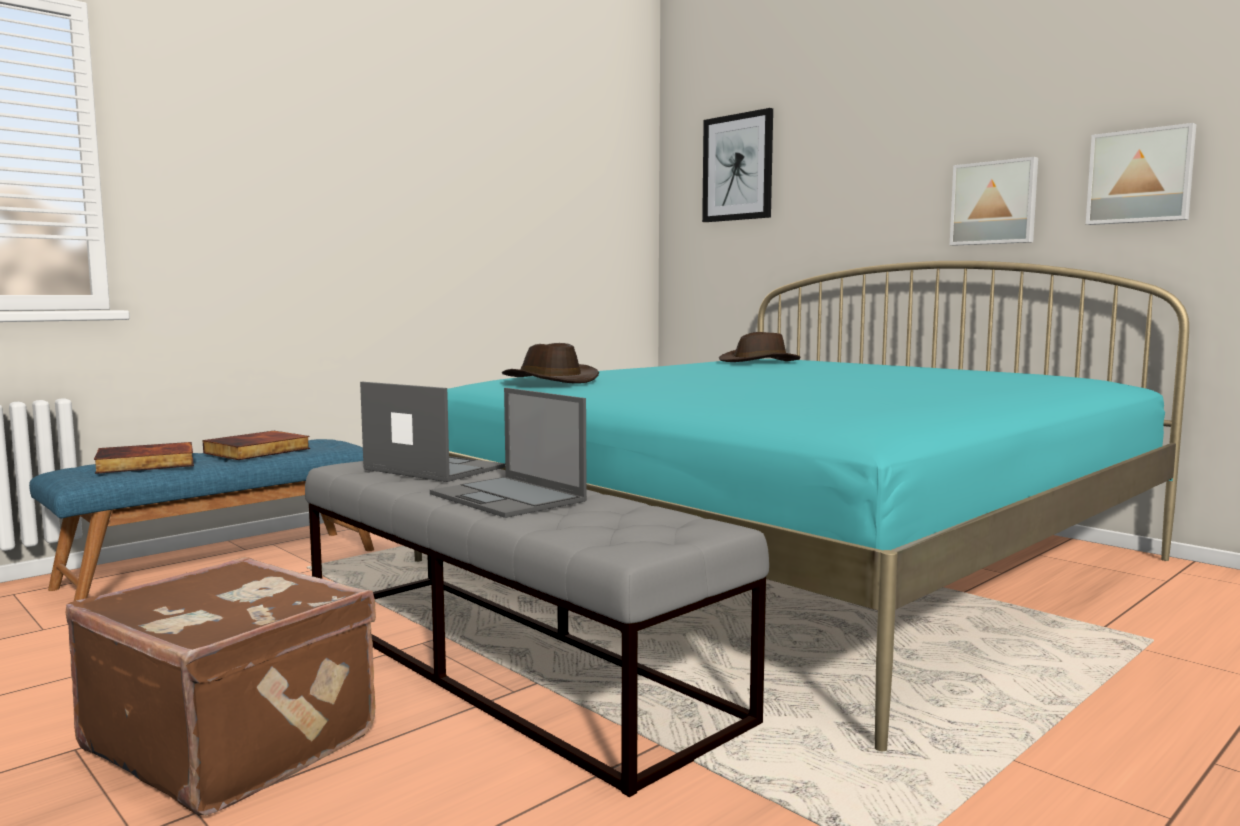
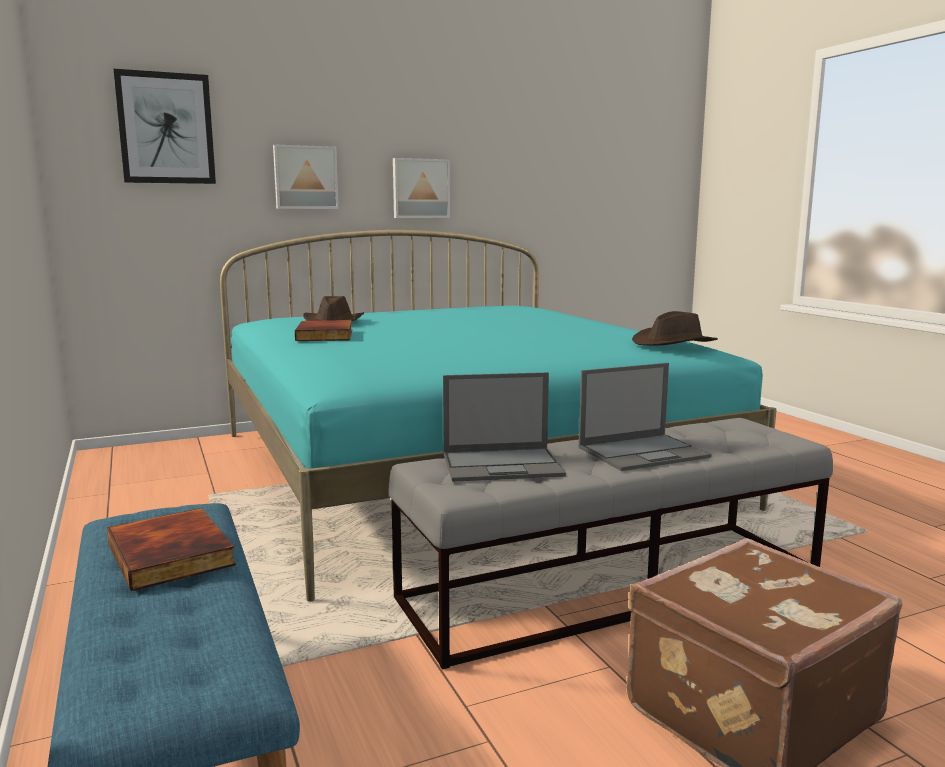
camera: 70 degrees left, 5 degrees up
book [94,442,194,474] -> book moved to [295,320,352,341]
laptop [360,382,505,482] -> laptop turned 150 degrees counterclockwise [443,372,566,482]
brown hat [502,343,599,384] -> brown hat moved to [632,311,718,346]
picture [1086,123,1196,225] -> picture moved to [273,145,339,209]

